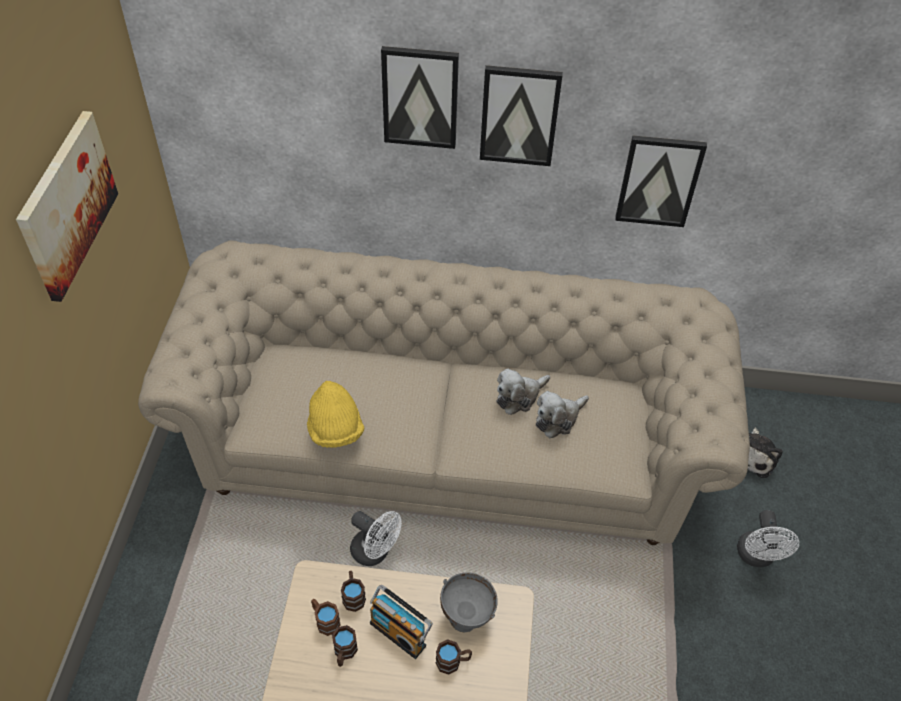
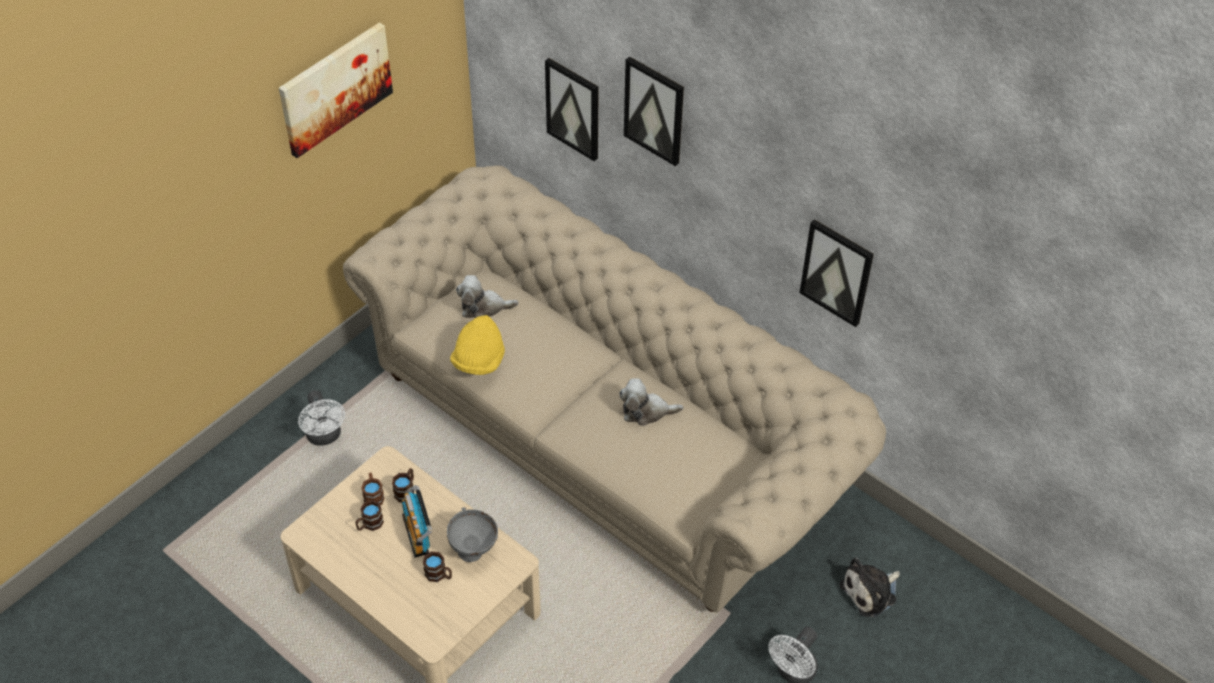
camera: 35 degrees right, 0 degrees up
white fan [350,511,402,566] -> white fan moved to [298,390,345,446]
picture [480,65,563,166] -> picture moved to [545,58,599,161]
plush toy [536,391,589,438] -> plush toy moved to [456,275,519,318]

